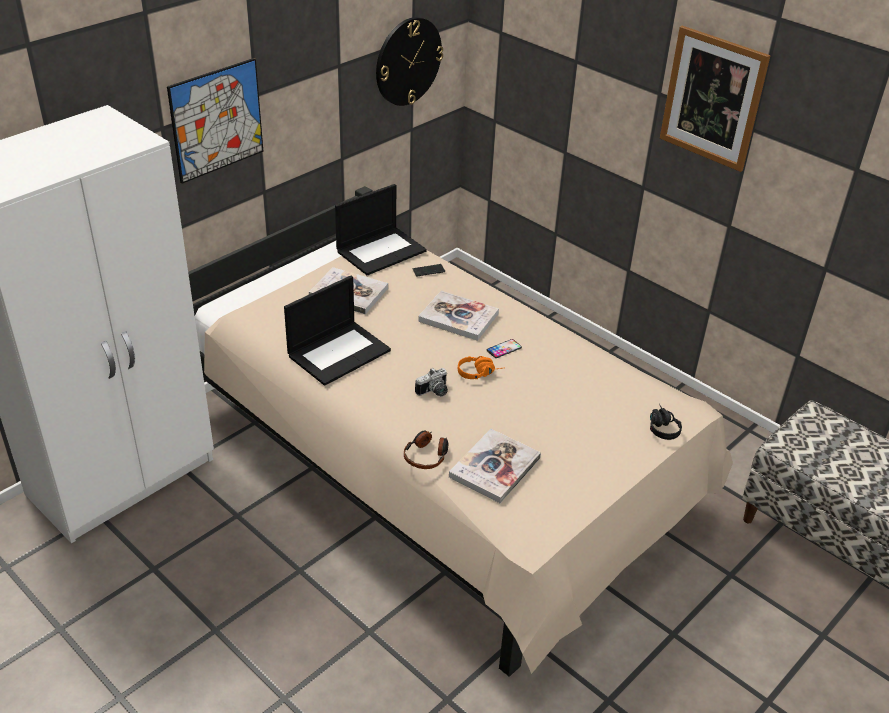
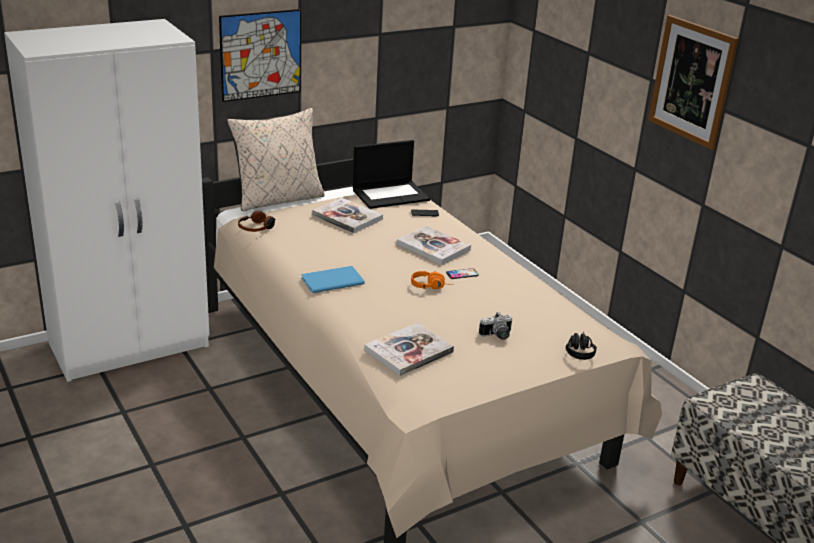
camera: 15 degrees right, 10 degrees down
laptop [284,275,391,386] -> none
wall clock [376,17,443,106] -> none
headphones [404,430,448,469] -> headphones moved to [238,211,276,232]
camera [415,368,448,397] -> camera moved to [479,312,512,340]
none -> beige pillow [227,108,325,211]
none -> blue book [301,266,365,293]

